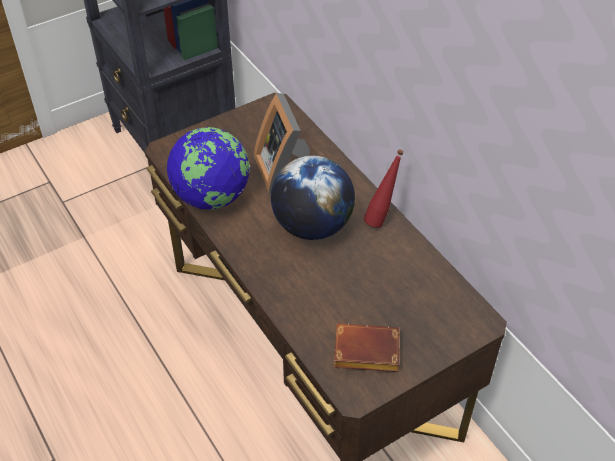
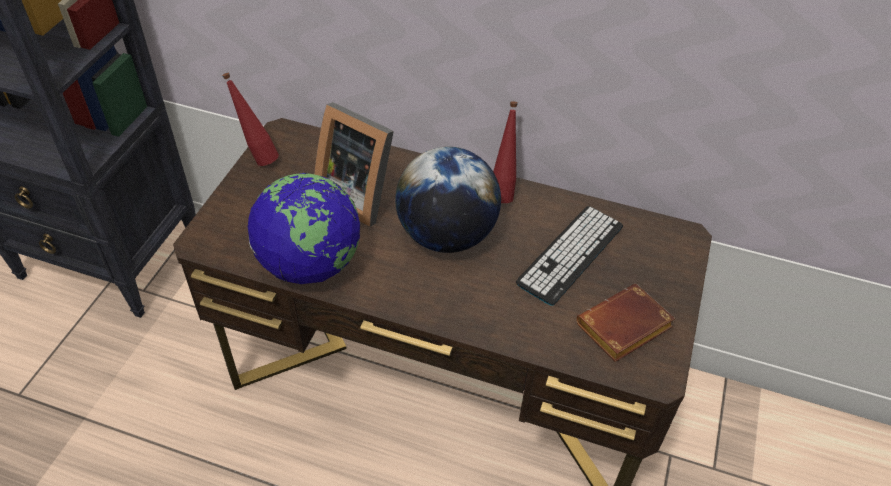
camera: 40 degrees left, 0 degrees up
none -> red bottle [222,73,279,166]
none -> keyboard [516,206,623,306]

